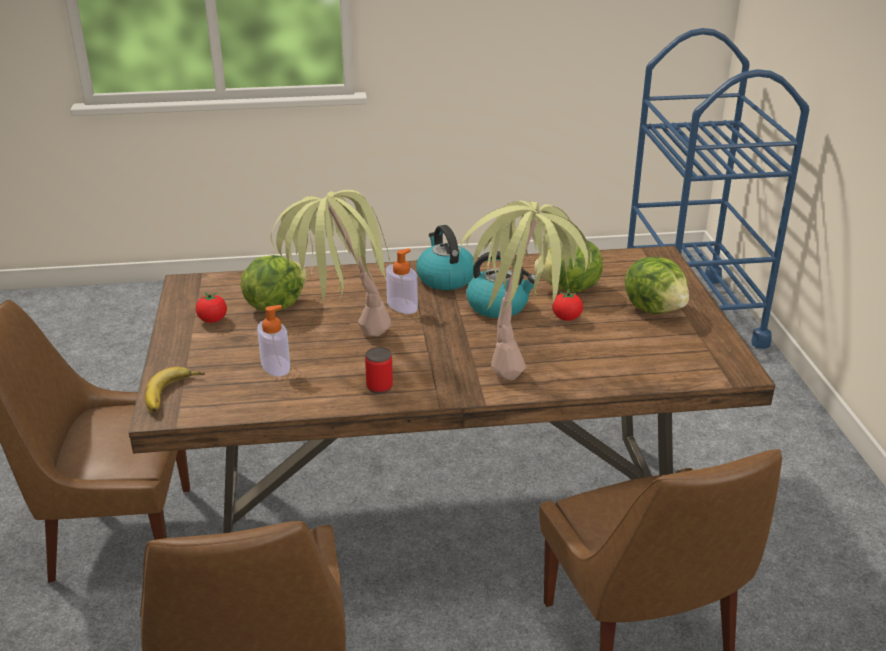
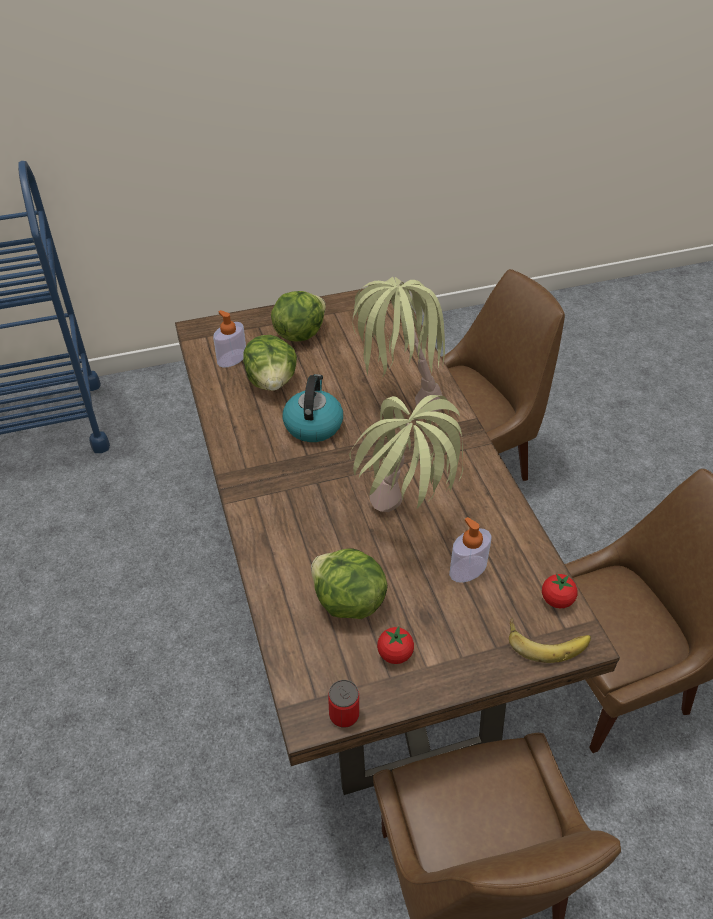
camera: 100 degrees left, 15 degrees up
can [365,347,393,394] -> can moved to [328,680,359,728]
soap dispenser [386,248,418,314] -> soap dispenser moved to [213,310,246,368]
kettle [416,225,476,290] -> none
tomato [553,290,583,321] -> tomato moved to [542,574,578,608]

